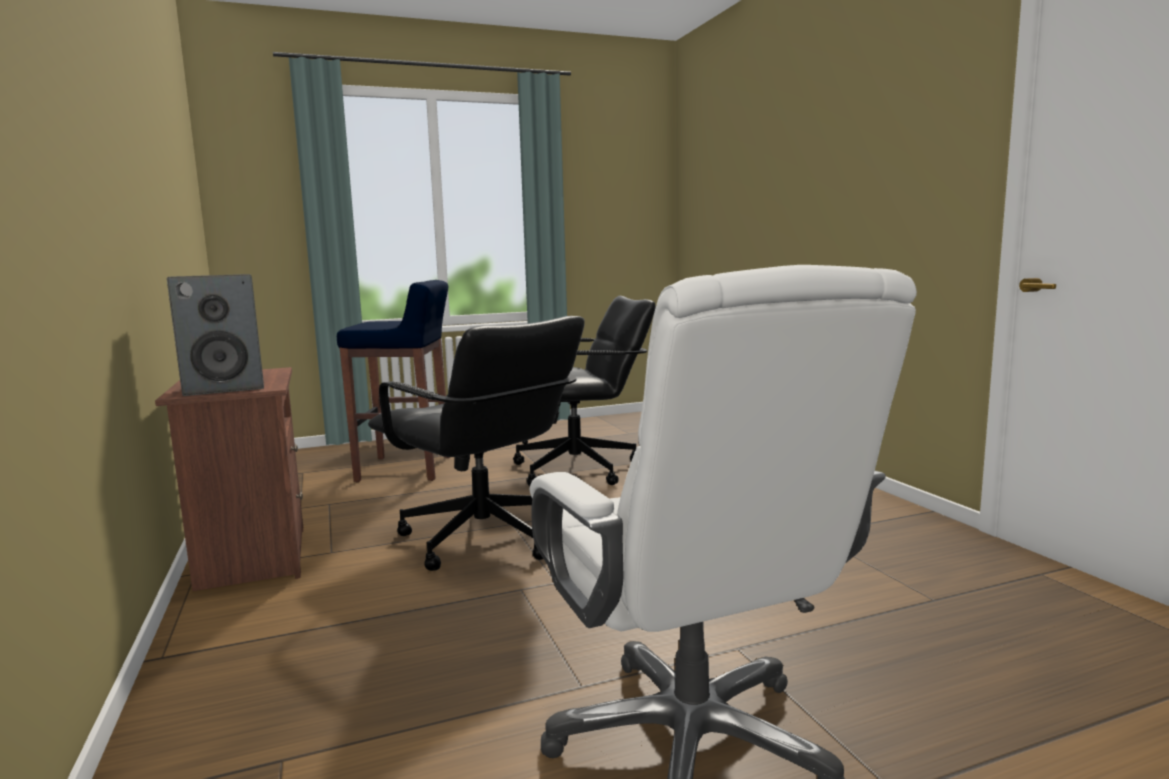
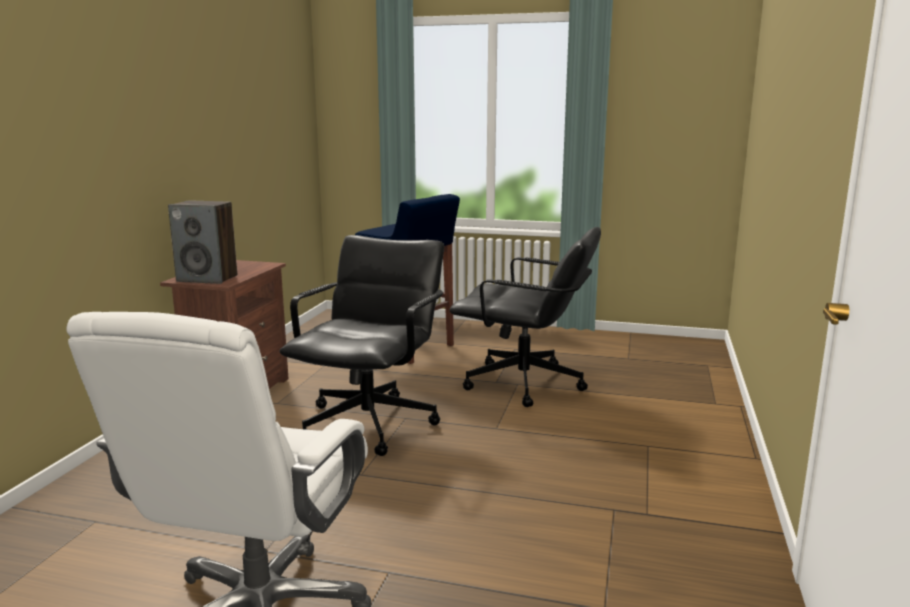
camera: 35 degrees right, 5 degrees up
black office chair [368,316,585,571] -> black office chair turned 150 degrees counterclockwise [280,235,444,456]

